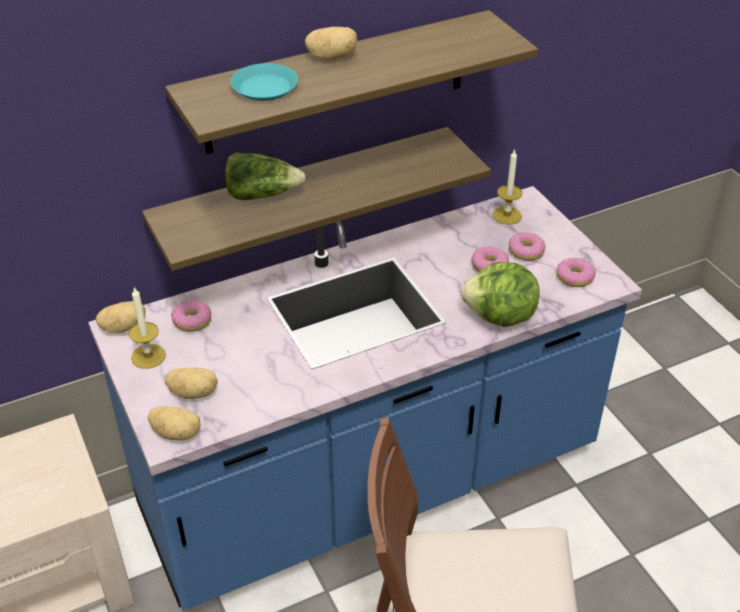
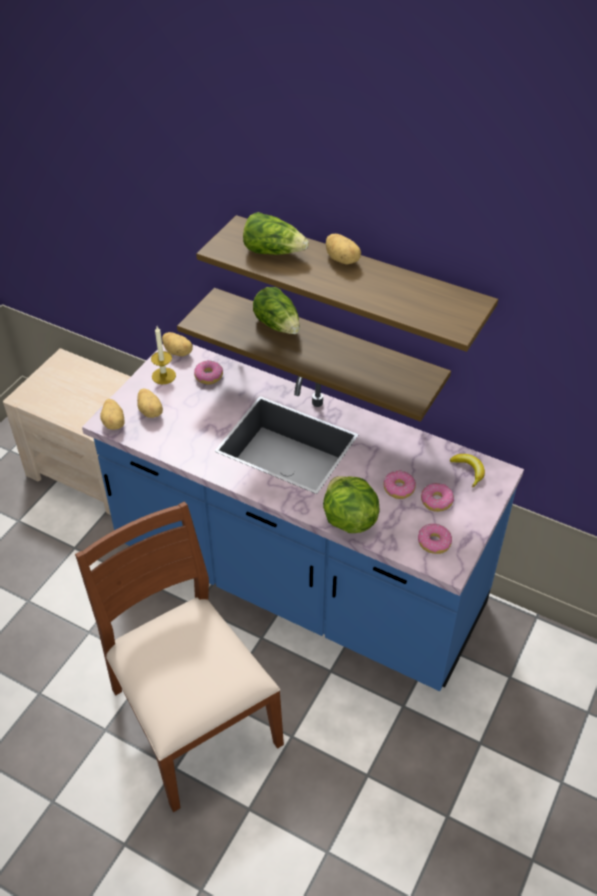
camera: 55 degrees right, 5 degrees up
turquoise plate [230,63,298,101] -> lettuce [243,212,309,255]
candle [492,149,523,225] -> banana [450,454,485,488]

